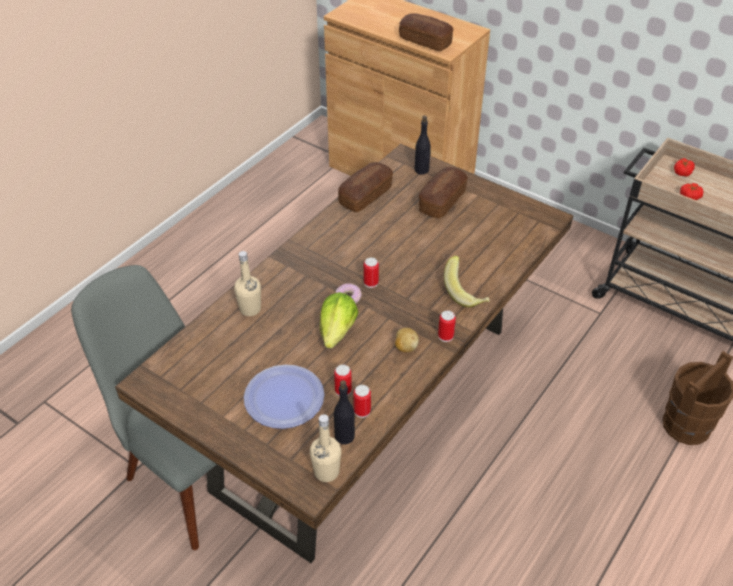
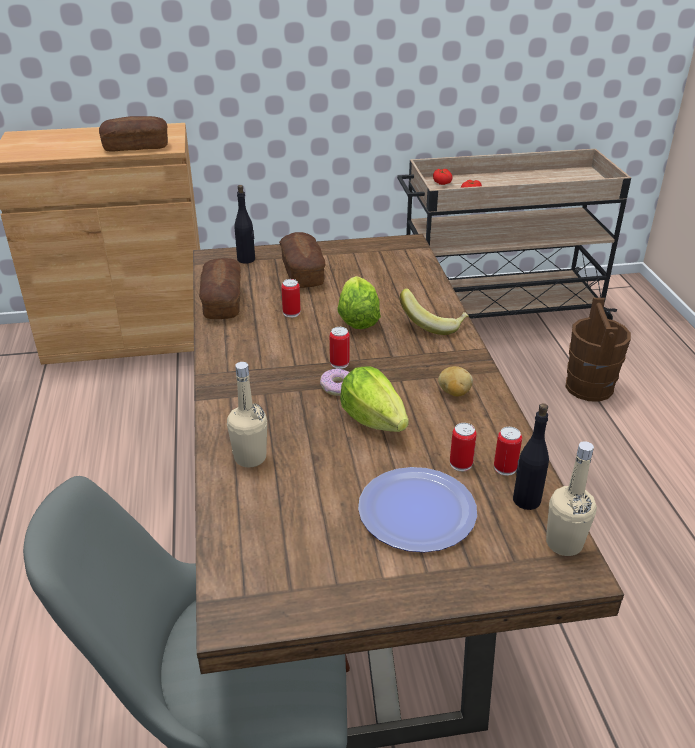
camera: 45 degrees left, 10 degrees down
can [438,310,456,342] -> can moved to [281,279,301,318]
none -> lettuce [338,276,381,329]

